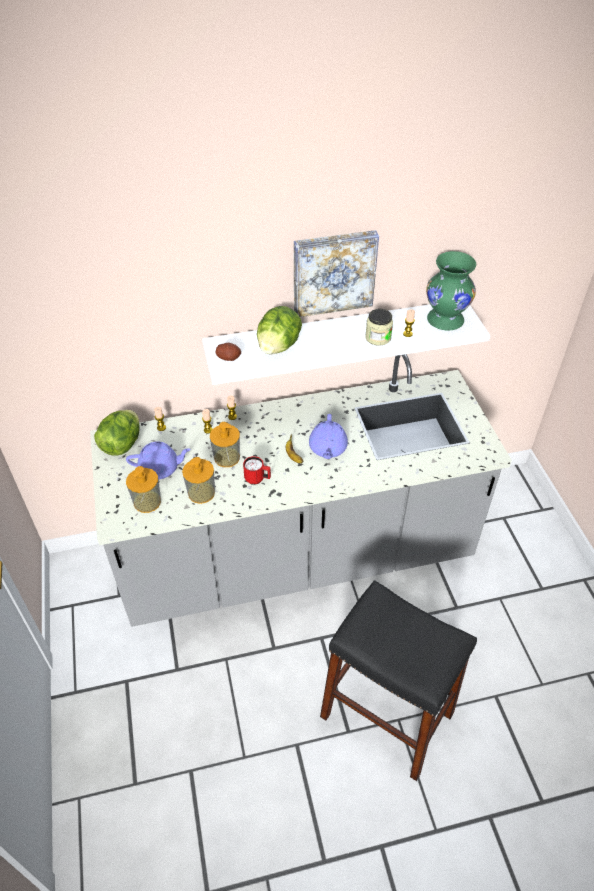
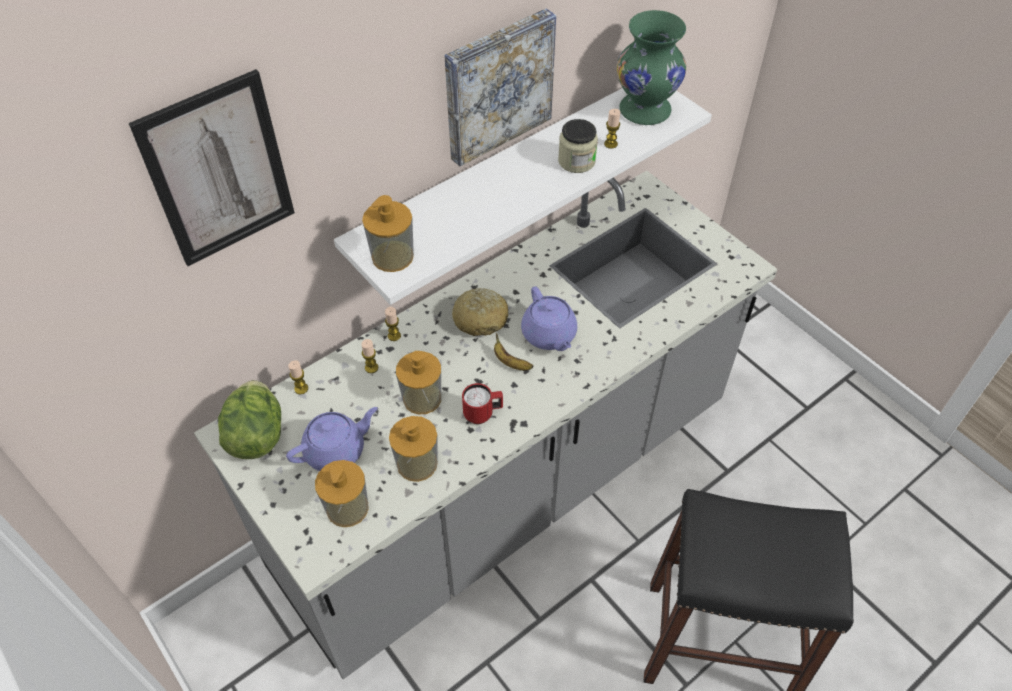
camera: 25 degrees left, 5 degrees up
potato [215,343,241,361] -> soap dispenser [362,195,414,272]
lettuce [257,306,302,354] -> none
none -> picture [129,69,295,266]
none -> bread [452,288,508,336]

